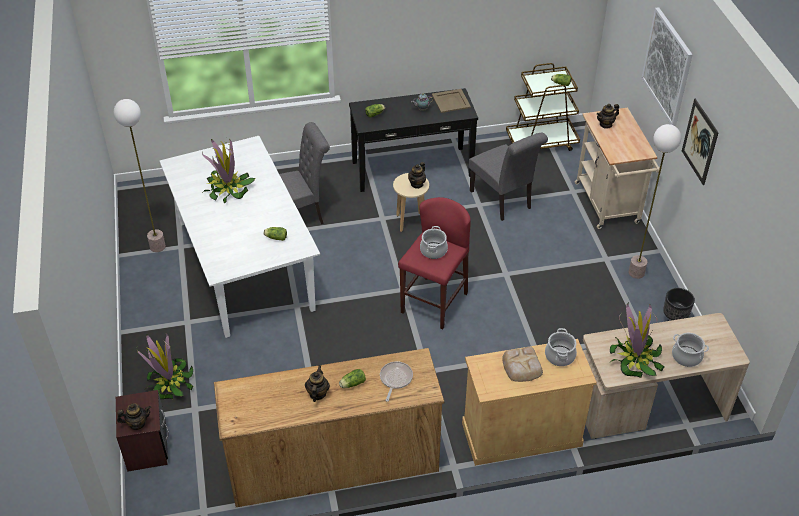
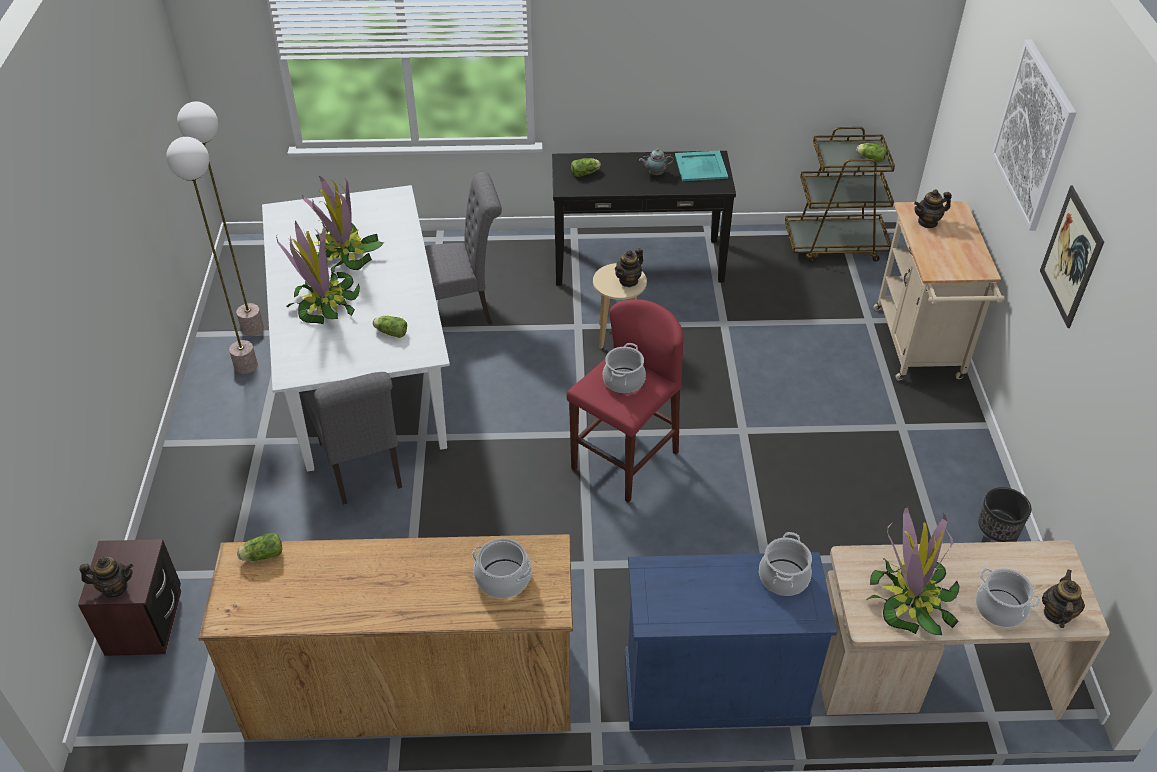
camera: 10 degrees right, 0 degrees up
potted plant [136,333,193,399] -> potted plant moved to [276,221,360,325]
teapot [305,365,330,402] -> teapot moved to [1042,569,1085,628]
lettuce [339,369,366,388] -> lettuce moved to [237,533,282,561]
frying pan [380,361,413,401] -> cooking pot [472,538,532,598]
beige tray [432,89,471,113] -> turquoise tray [675,151,728,181]
beige cabinet [462,339,597,466] -> blue cabinet [625,552,837,730]
grey chair [468,133,548,221] -> grey chair moved to [303,372,402,505]
bread [502,346,543,382] -> none
floor lamp [628,124,681,279] -> floor lamp moved to [166,137,258,374]

